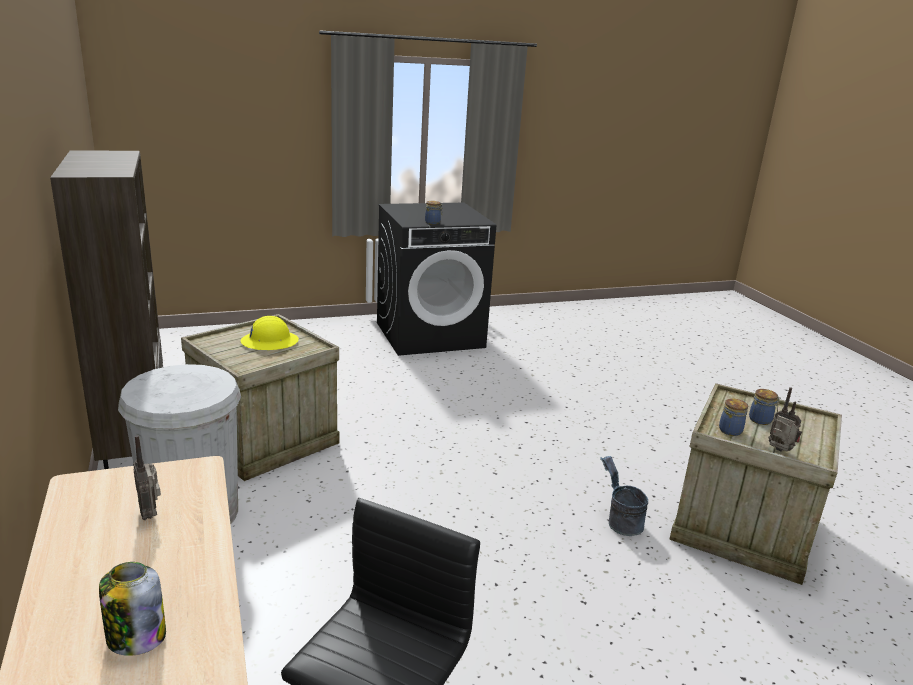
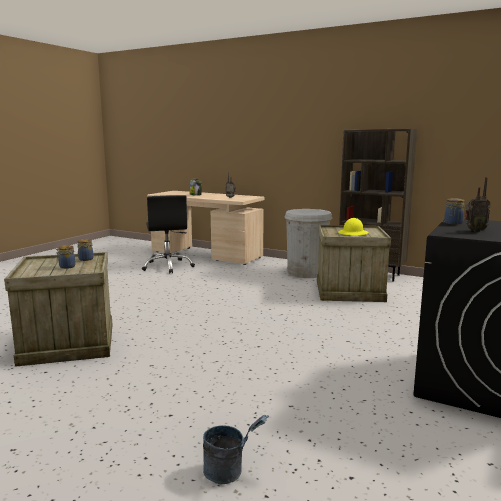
camera: 140 degrees right, 10 degrees down
grey bucket [600,456,648,536] -> grey bucket moved to [203,415,269,484]
radio [768,387,802,452] -> radio moved to [465,177,491,232]

